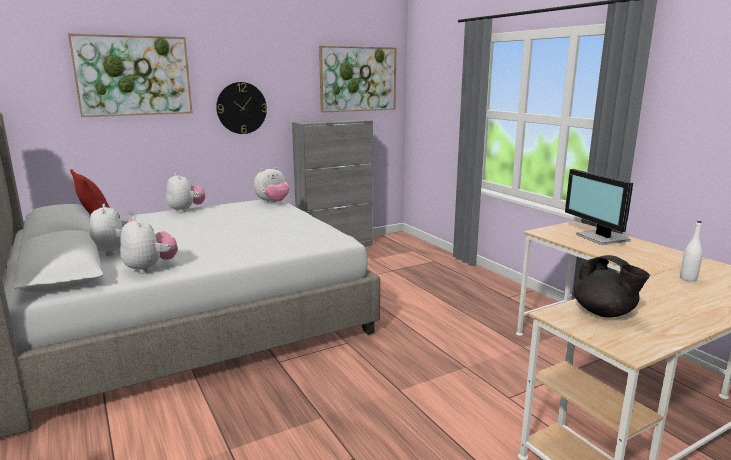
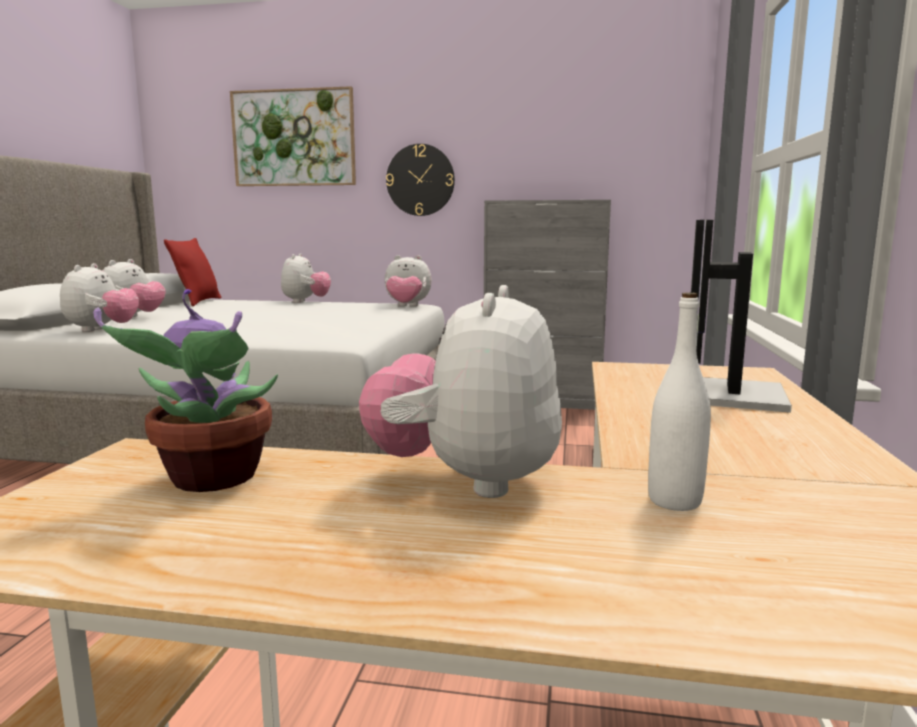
camera: 40 degrees right, 5 degrees down
picture [319,46,396,113] -> none
black teapot [574,255,650,318] -> potted plant [93,289,278,492]
none -> plush toy [359,285,562,498]

